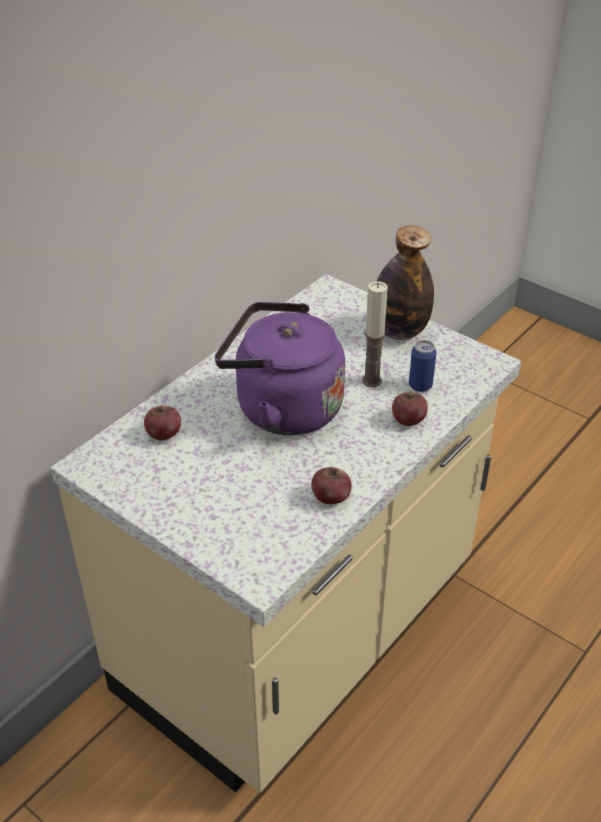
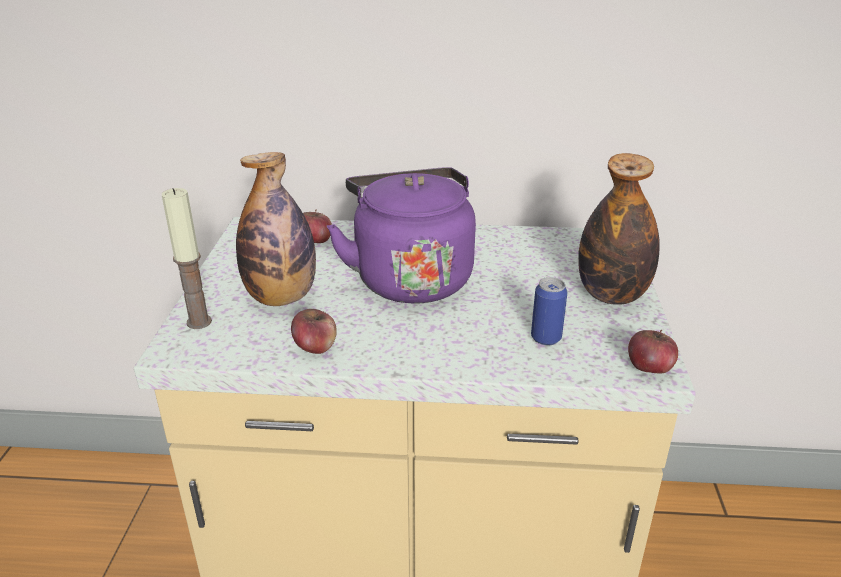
camera: 55 degrees right, 10 degrees down
candle [362,281,388,387] -> candle moved to [162,188,212,329]
apple [392,391,428,426] -> apple moved to [628,330,678,373]
none -> bottle [236,152,316,306]

